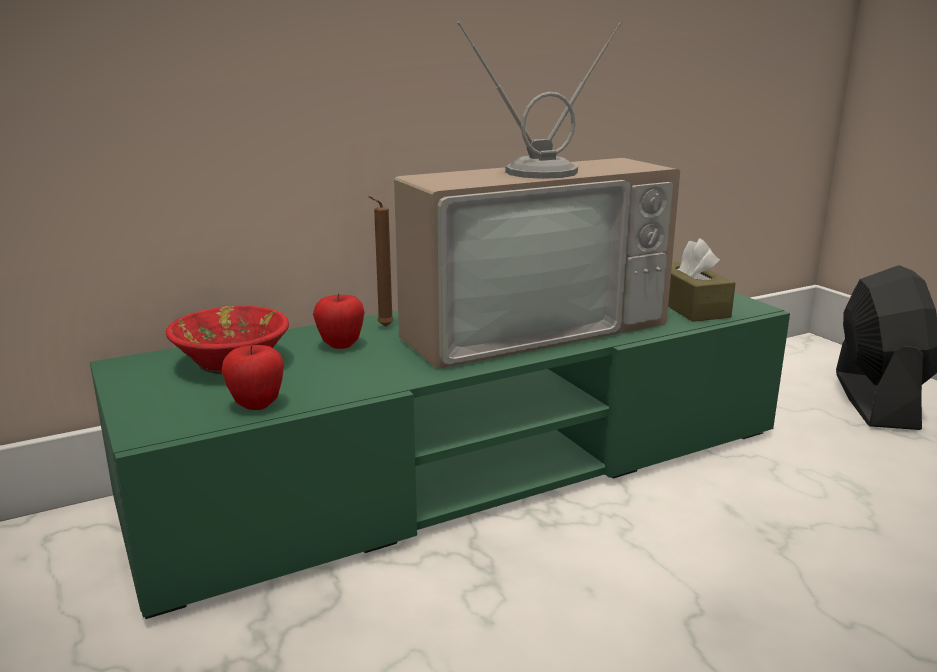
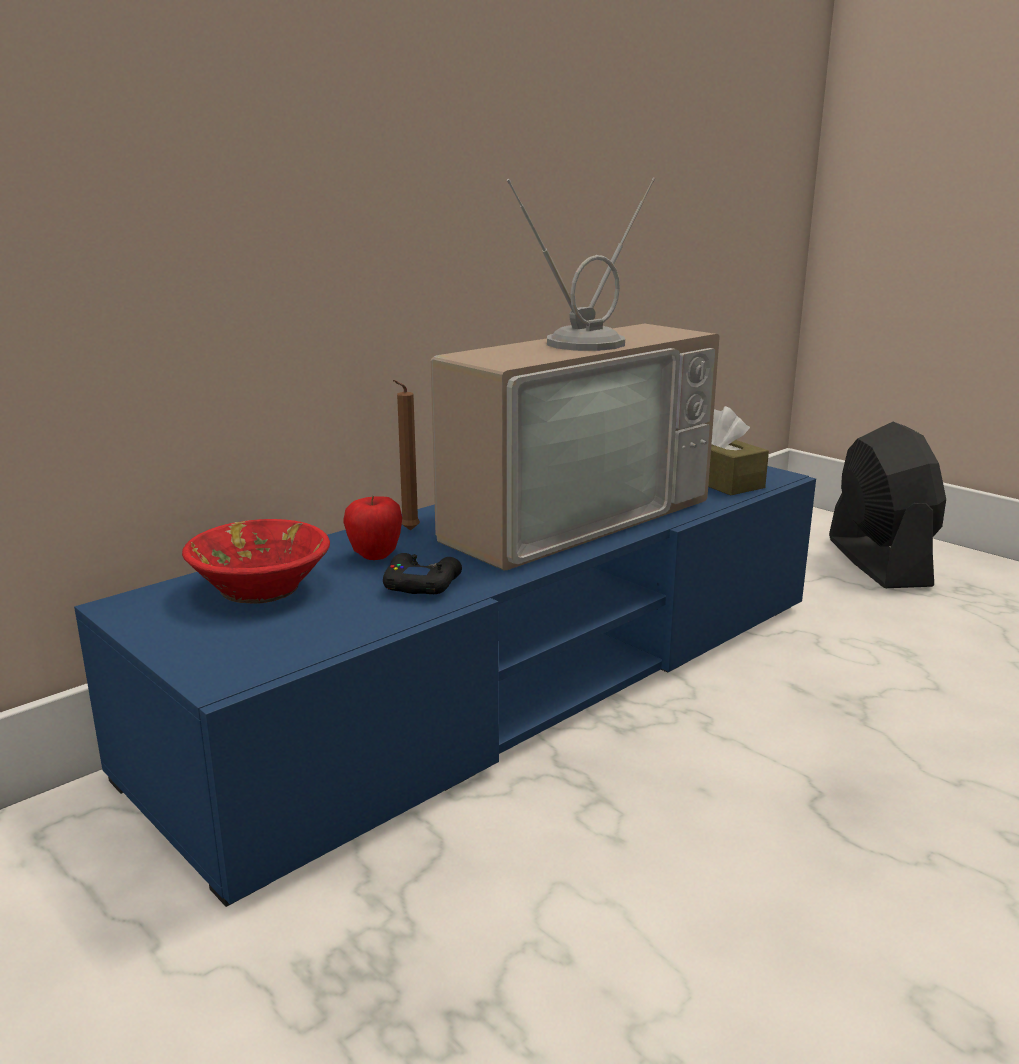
camera: 15 degrees left, 0 degrees up
green tv stand [90,292,790,619] -> blue tv stand [74,466,816,907]
apple [221,345,284,410] -> none
none -> black game controller [383,553,462,594]

